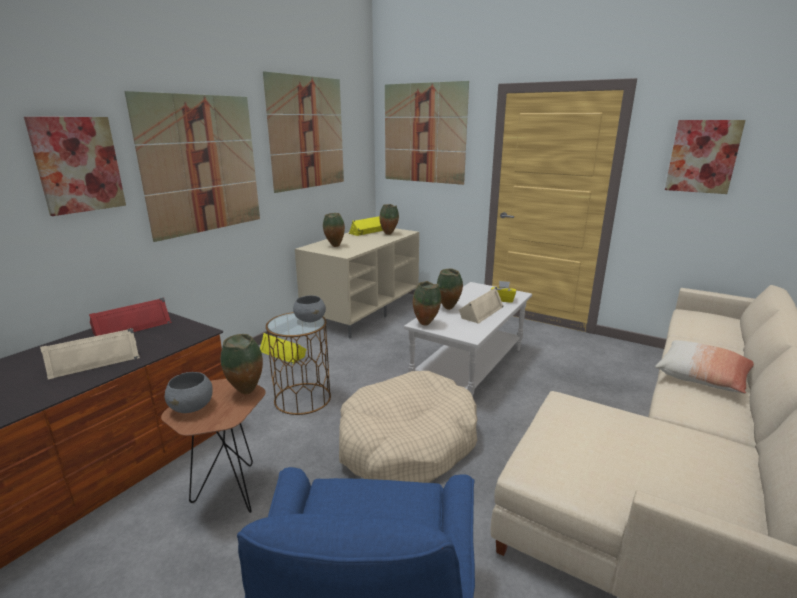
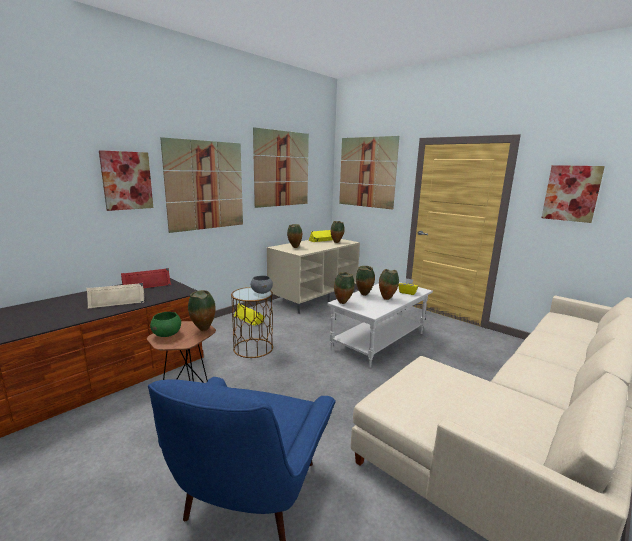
camera: 10 degrees right, 5 degrees down
grey bowl [165,372,213,413] -> green bowl [150,312,181,337]
beige dog bed [339,371,477,483] -> none
beige speaker [459,287,504,324] -> vase [379,269,399,300]
pillow [655,340,754,394] -> none

